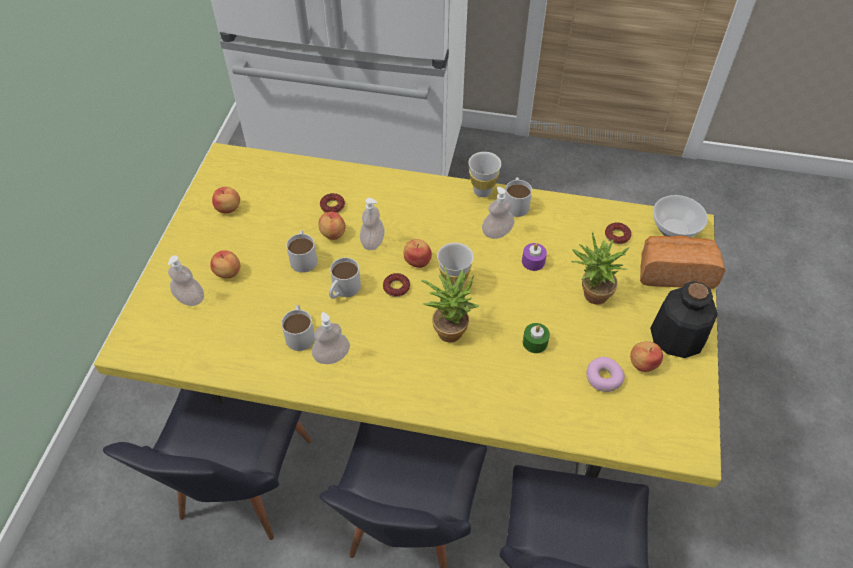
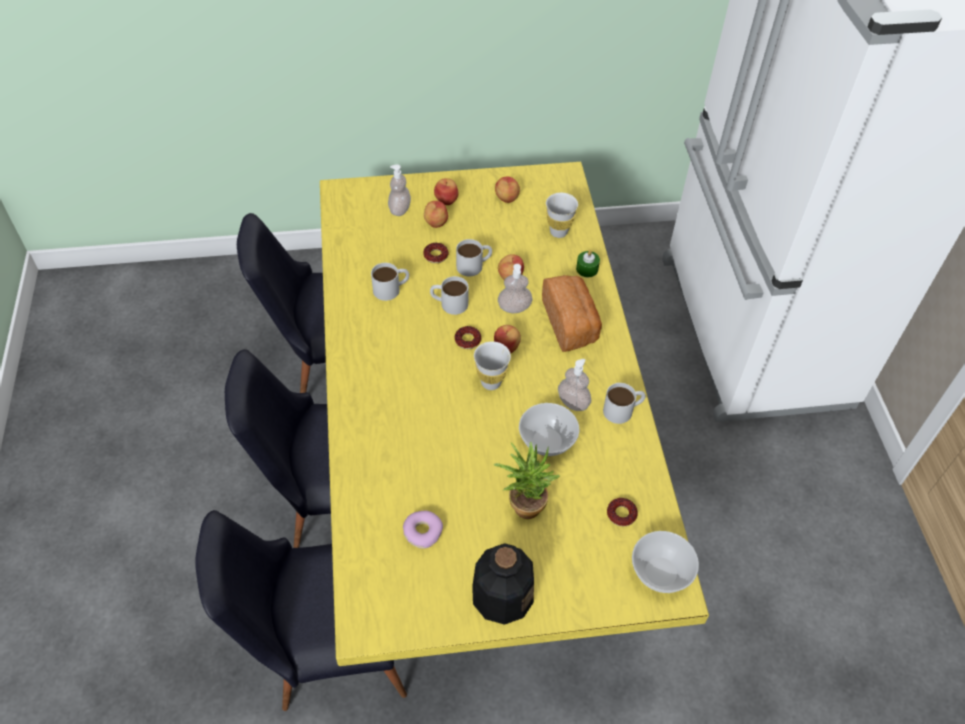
camera: 70 degrees right, 0 degrees up
soap dispenser [312,312,350,364] -> none
donut [320,193,345,213] -> donut moved to [423,243,448,263]
potted plant [421,266,479,343] -> none
white cup [469,152,501,197] -> white cup moved to [546,193,578,238]
purple candle [522,243,547,271] -> bowl [519,403,579,456]
green candle [523,323,550,353] -> green candle moved to [576,250,600,277]
apple [630,341,663,372] -> apple moved to [434,178,459,205]
bread [640,236,725,289] -> bread moved to [542,275,602,352]

